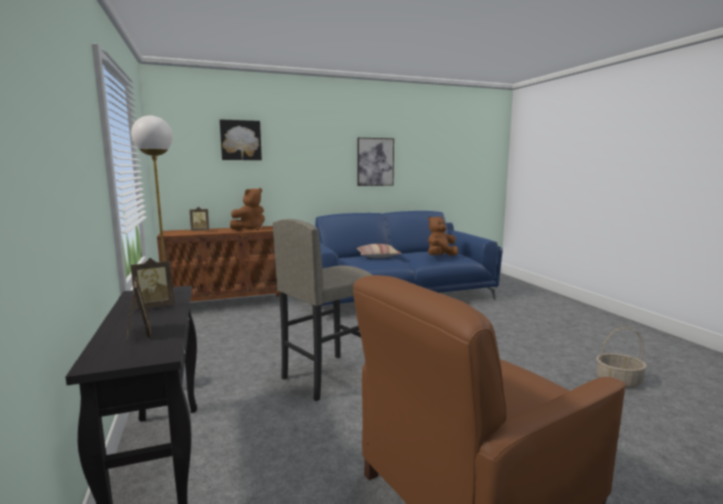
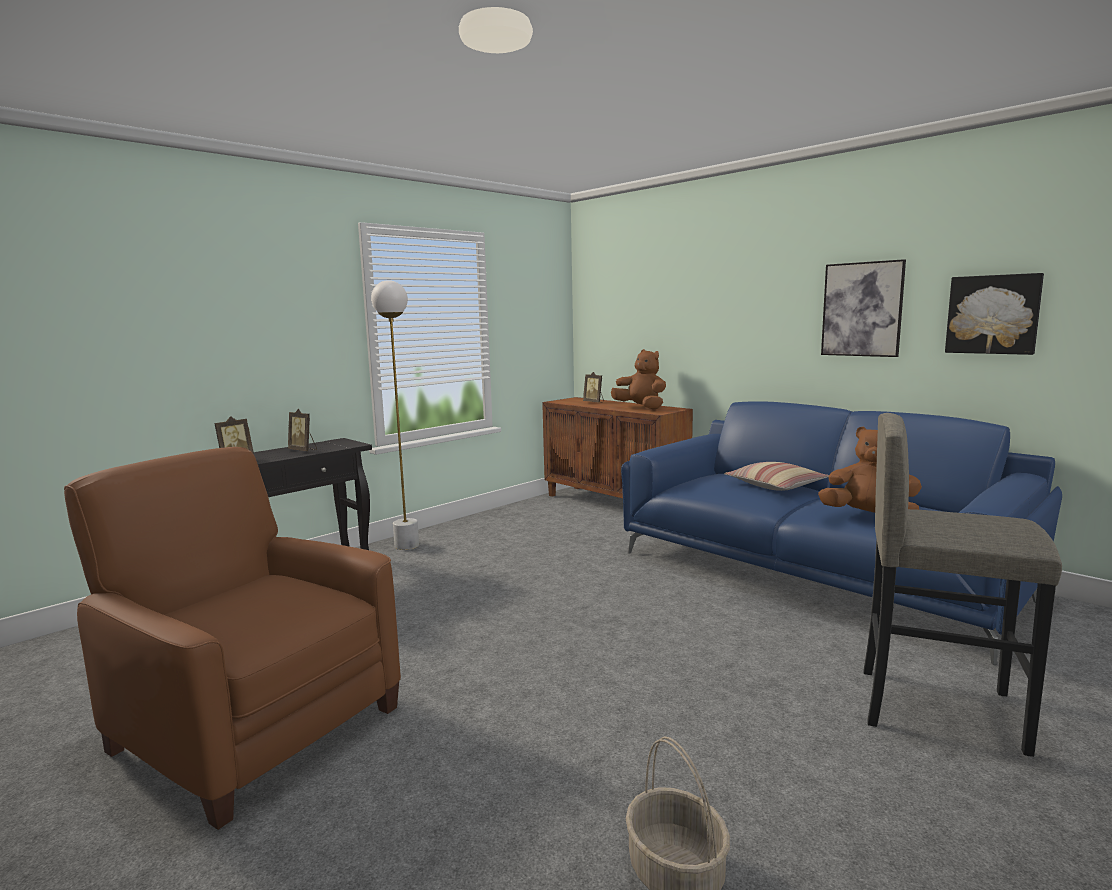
camera: 65 degrees right, 0 degrees up
picture [220,119,262,160] -> picture moved to [945,273,1044,355]
brown plush toy [230,188,265,230] -> brown plush toy turned 150 degrees counterclockwise [611,349,666,410]
grey stool [273,219,372,401] -> grey stool moved to [863,413,1062,757]

